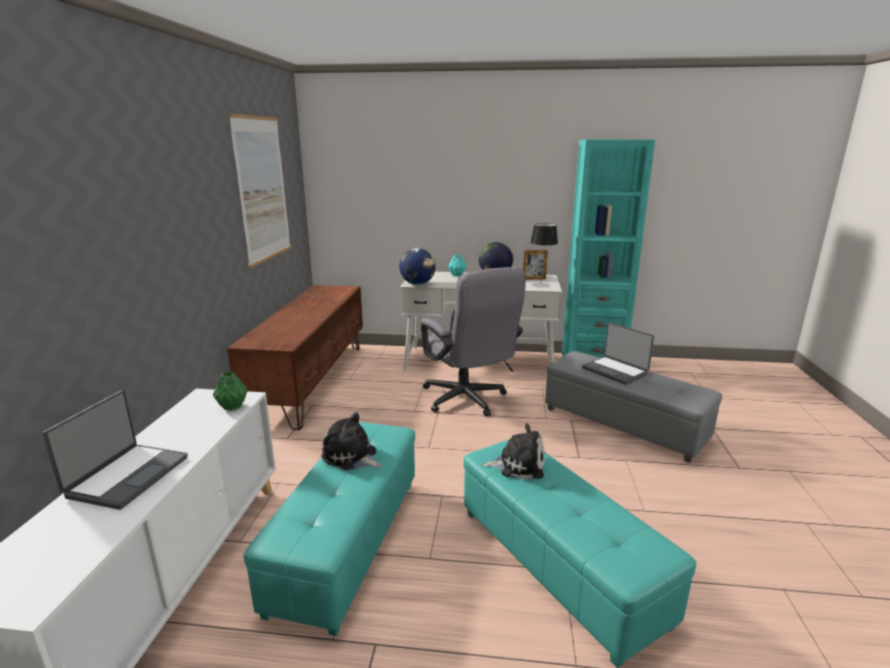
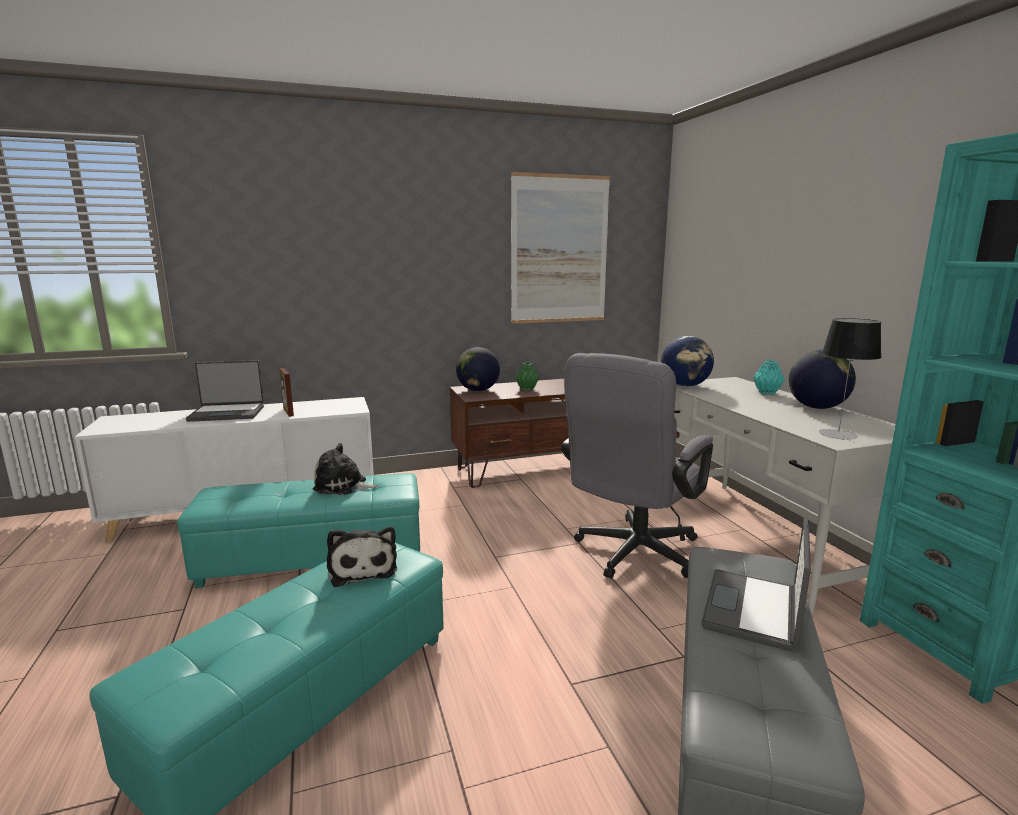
camera: 65 degrees right, 5 degrees down
green vase [213,372,247,411] -> green vase moved to [516,363,539,391]
plush toy [321,412,382,470] -> plush toy turned 90 degrees counterclockwise [313,443,379,495]
picture frame [523,250,548,280] -> picture frame moved to [279,368,294,417]
none -> globe [456,347,500,391]

